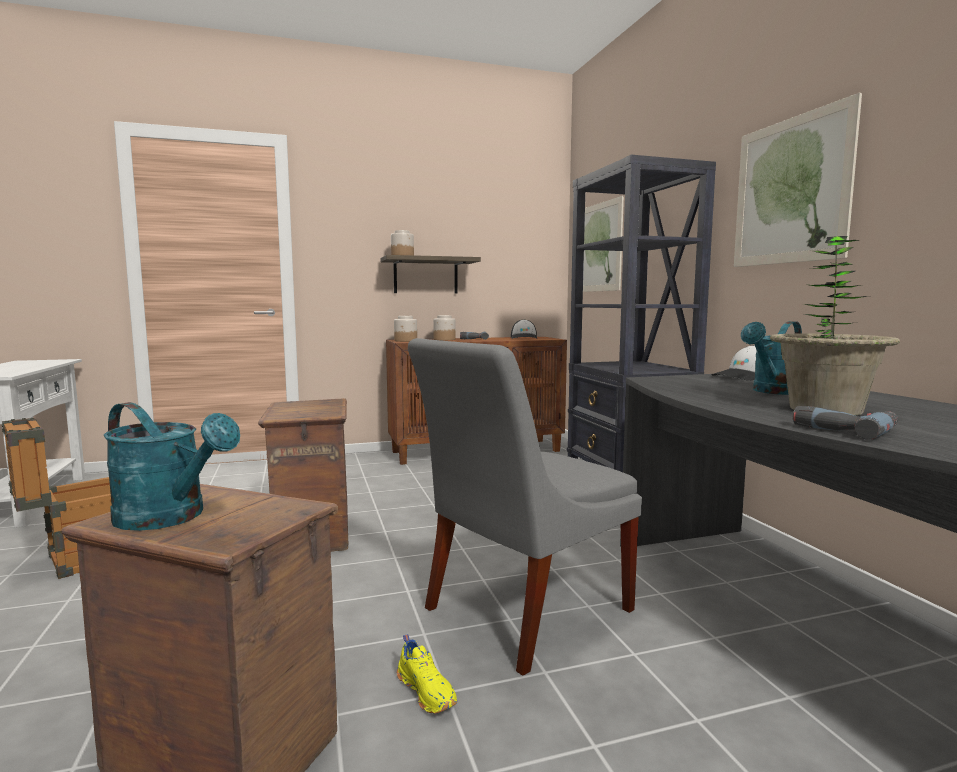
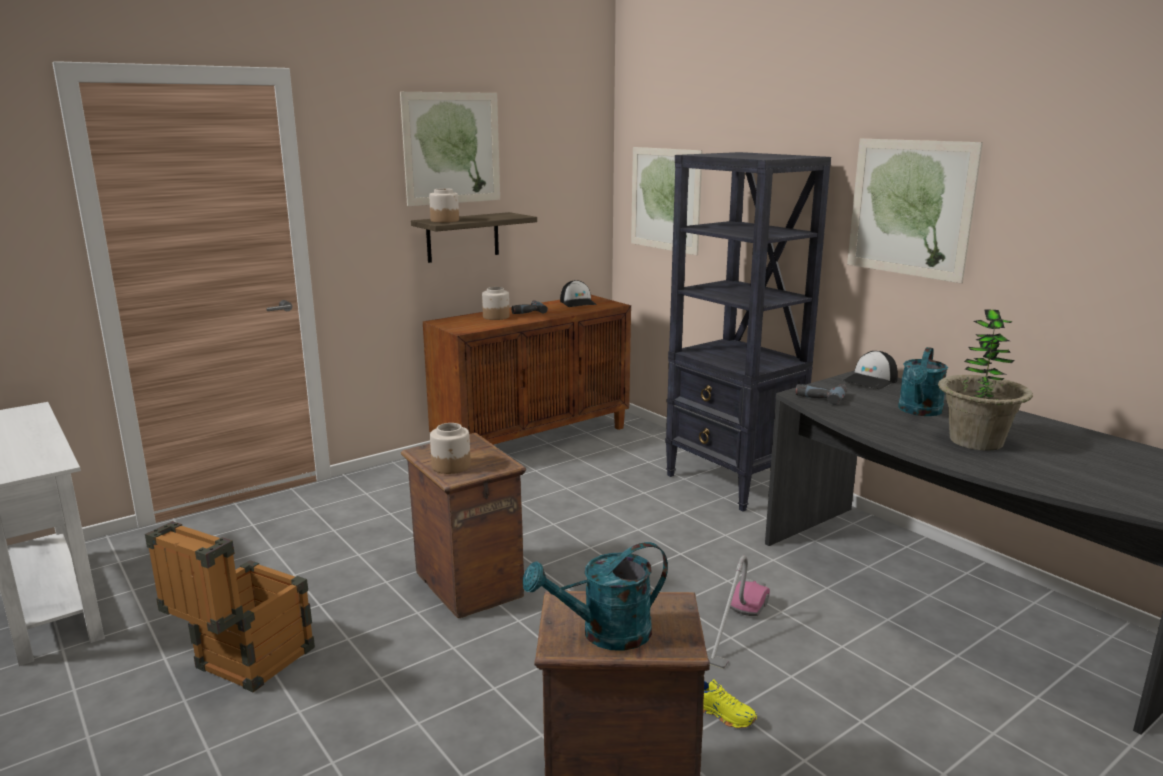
camera: 20 degrees left, 10 degrees up
turquoise watering can [104,402,240,531] -> turquoise watering can turned 150 degrees clockwise [523,542,668,651]
jar [394,316,417,342] -> jar moved to [430,423,471,474]
grey chair [408,338,642,675] -> vacuum cleaner [707,555,770,669]
power drill [793,406,898,440] -> power drill moved to [795,384,847,405]
none -> picture [400,92,500,206]

